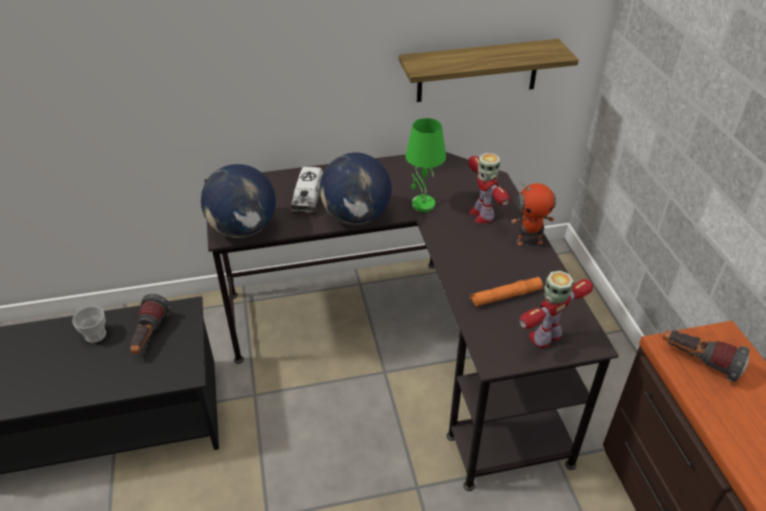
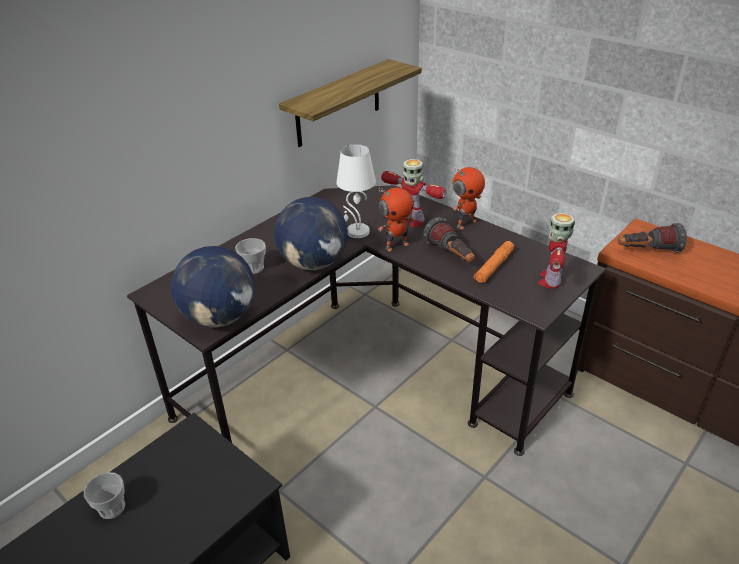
camera: 35 degrees left, 5 degrees down
flashlight [130,294,171,354] -> flashlight moved to [423,217,475,262]
toy truck [291,167,323,214] -> cup [235,238,266,274]
green table lamp [405,118,446,212] -> white table lamp [336,144,376,238]
none -> toy robot [378,187,415,251]

